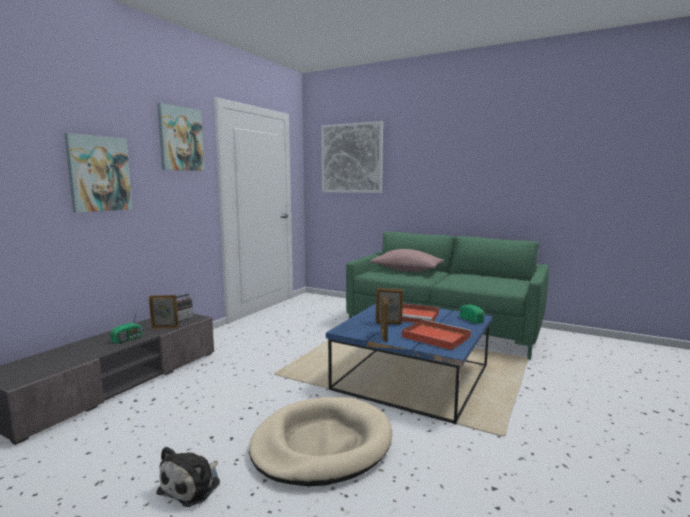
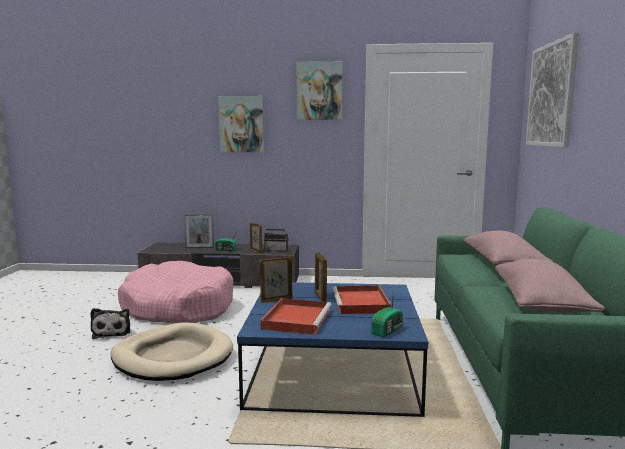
camera: 65 degrees right, 0 degrees up
plush toy [156,446,220,507] -> plush toy turned 105 degrees counterclockwise [91,308,130,339]
none -> pink dog bed [118,261,233,323]
none -> picture frame [184,213,214,248]
none -> pink pillow [495,259,605,313]

